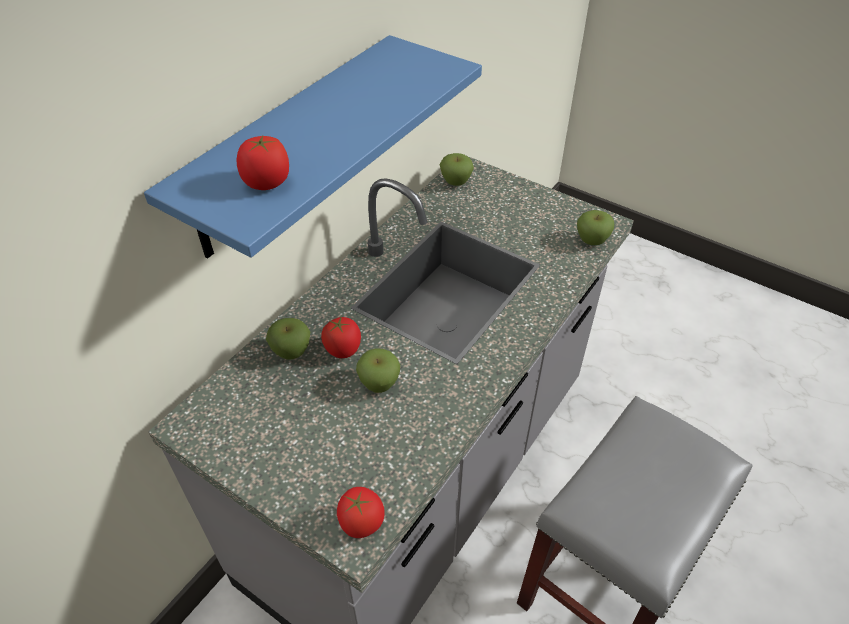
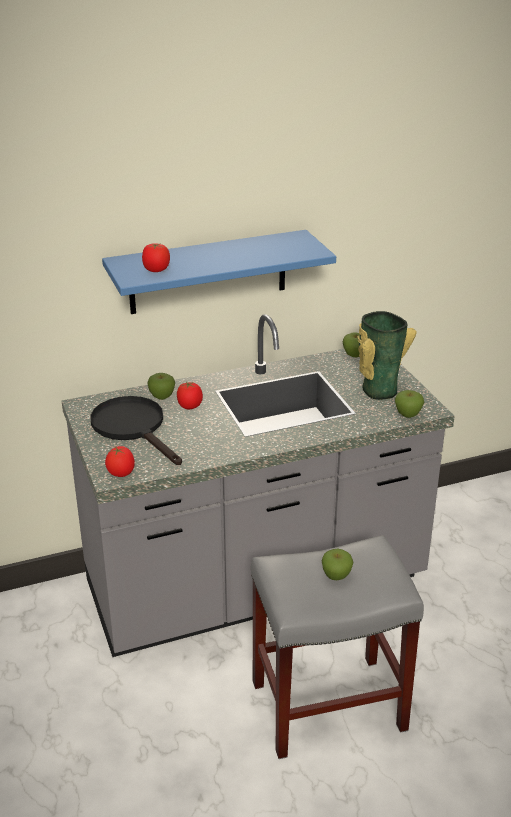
camera: 35 degrees right, 15 degrees down
apple [356,348,400,393] -> apple moved to [322,548,353,580]
none -> black frying pan [90,396,182,465]
none -> vase [358,311,417,400]

